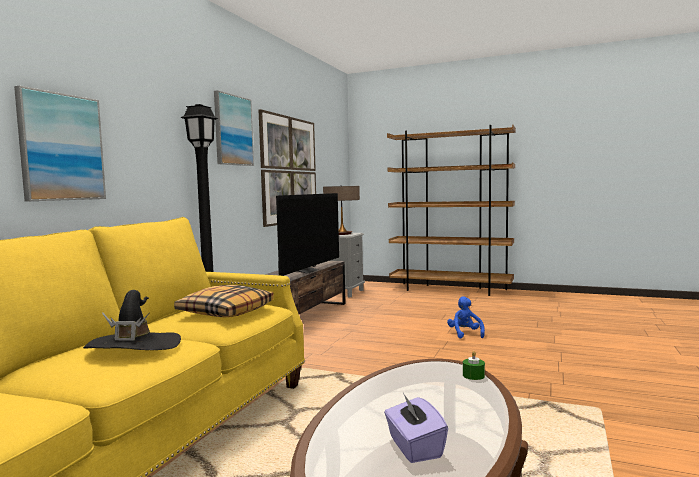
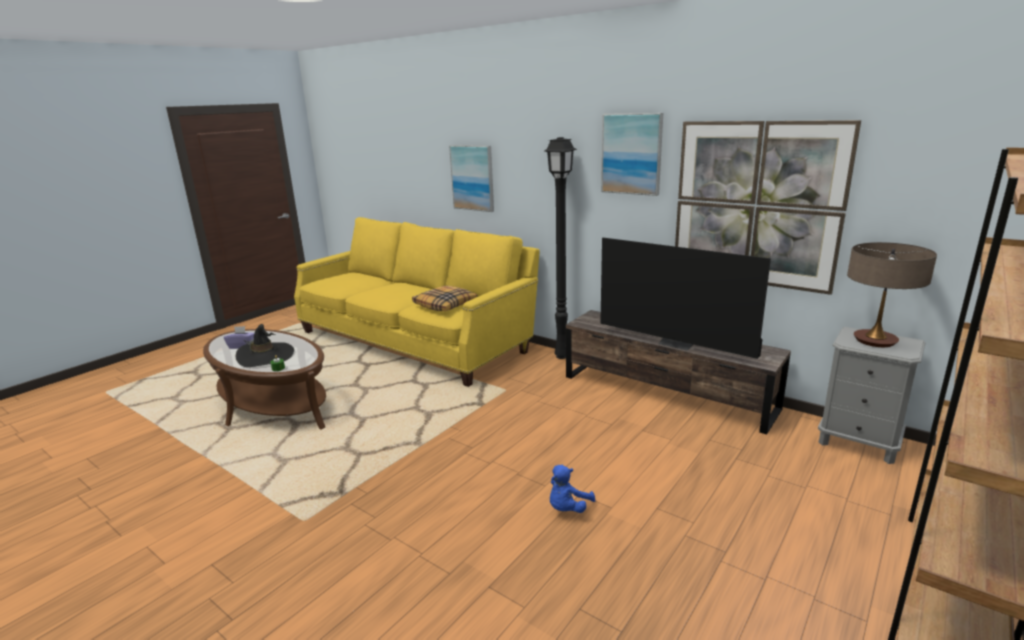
camera: 105 degrees right, 15 degrees up
black hat [83,290,181,350] -> black hat moved to [236,324,294,367]
blue plush toy [447,296,485,339] -> blue plush toy turned 120 degrees clockwise [550,465,595,513]

